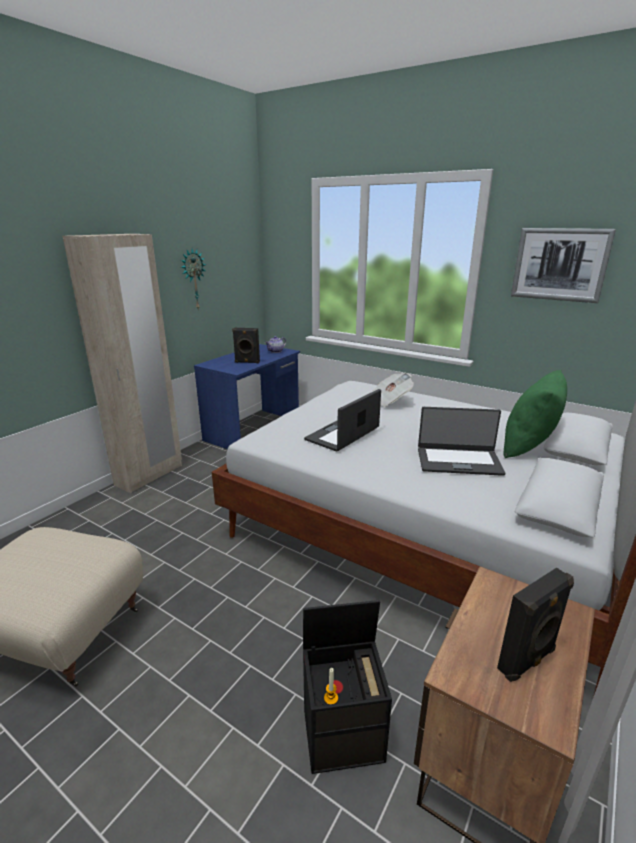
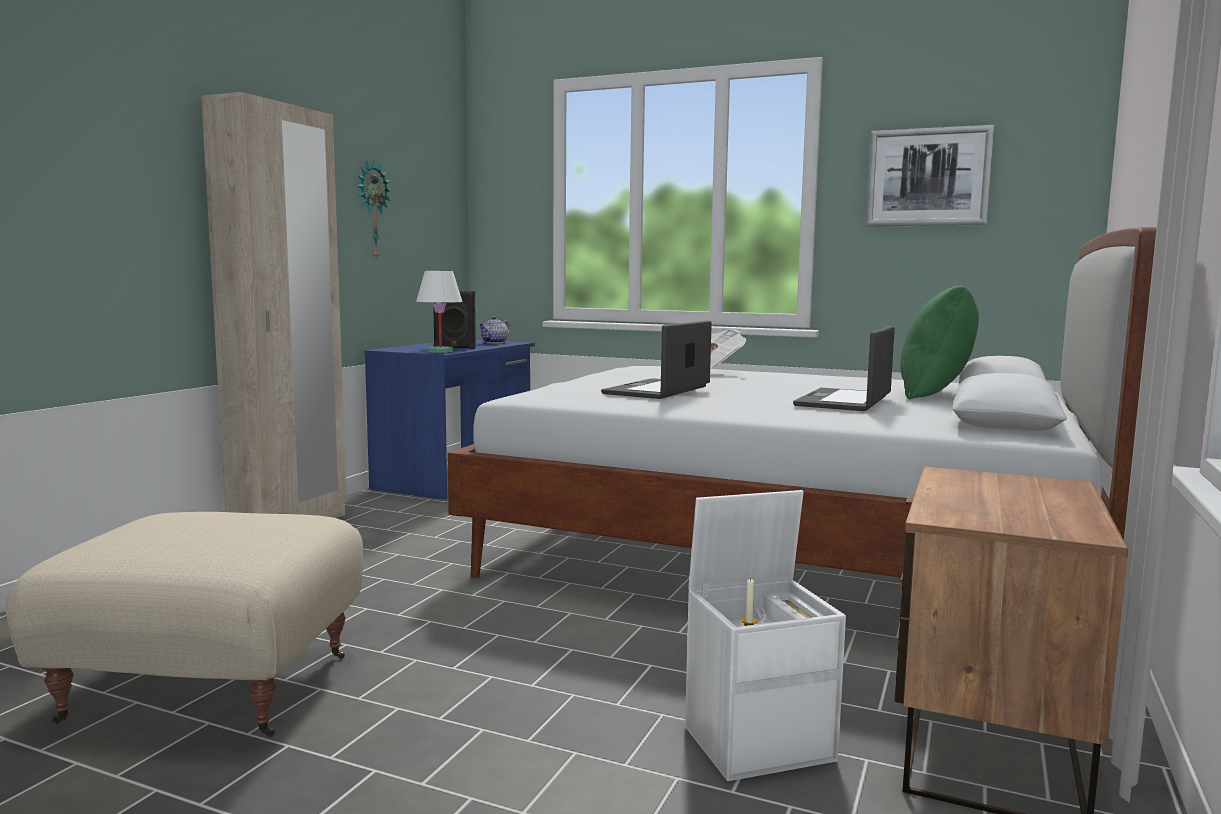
camera: 10 degrees left, 15 degrees down
black storage box [303,600,392,774] -> white storage box [685,490,846,781]
laptop [418,407,506,476] -> laptop turned 120 degrees clockwise [793,326,895,411]
black speaker [497,568,574,682] -> none
none -> white table lamp [416,271,463,353]

